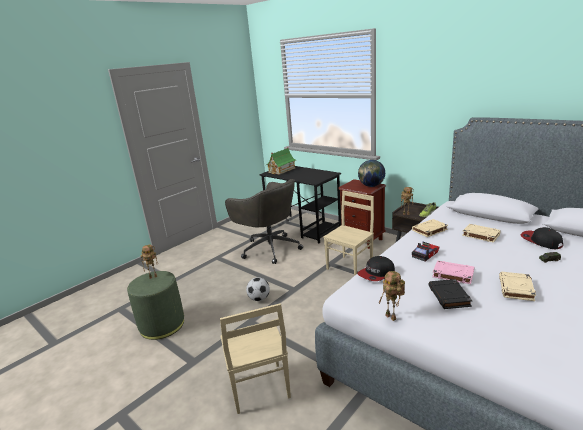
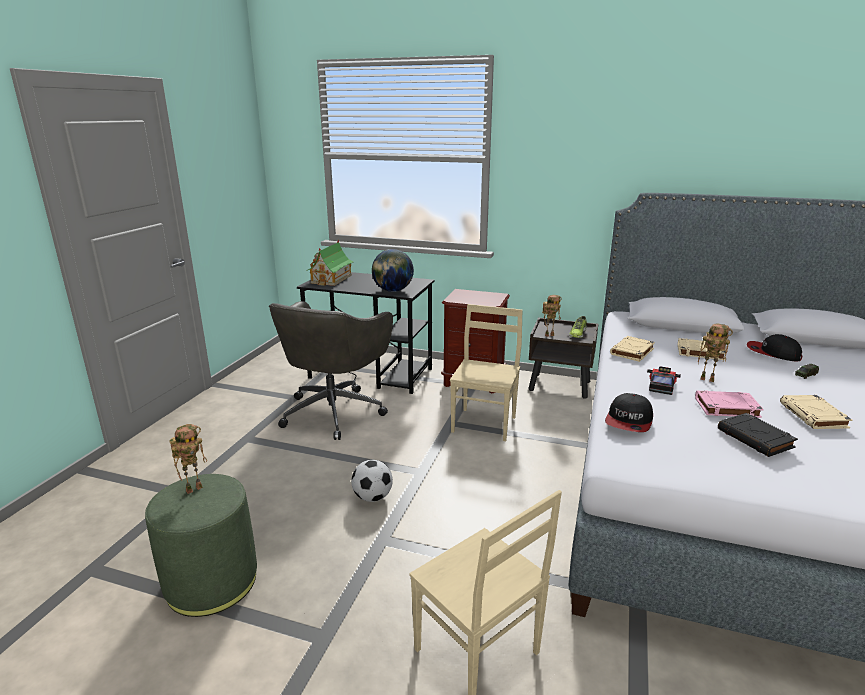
camera: 25 degrees left, 0 degrees up
grey office chair [225,179,303,264] -> grey office chair turned 90 degrees clockwise [269,301,393,440]
globe [358,160,385,187] -> globe moved to [372,249,414,292]
toy robot [379,271,405,321] -> toy robot moved to [698,324,733,382]

